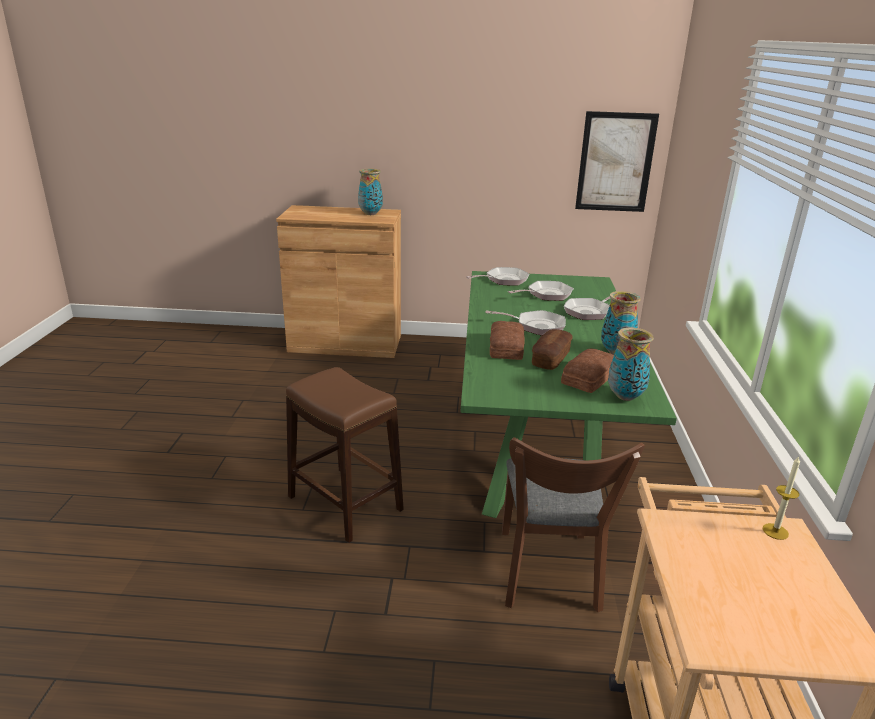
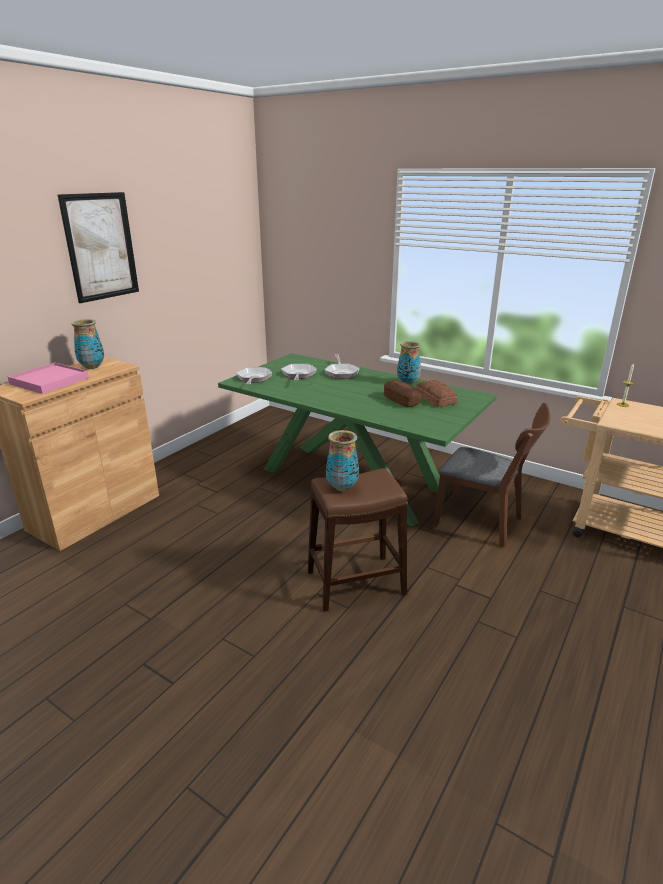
camera: 60 degrees left, 0 degrees up
frying pan [485,310,566,335] -> none
bread [490,321,525,360] -> none
picture [575,111,659,212] -> picture moved to [57,192,139,303]
vase [608,328,654,401] -> vase moved to [326,430,359,491]
none -> pink tray [8,363,89,394]

